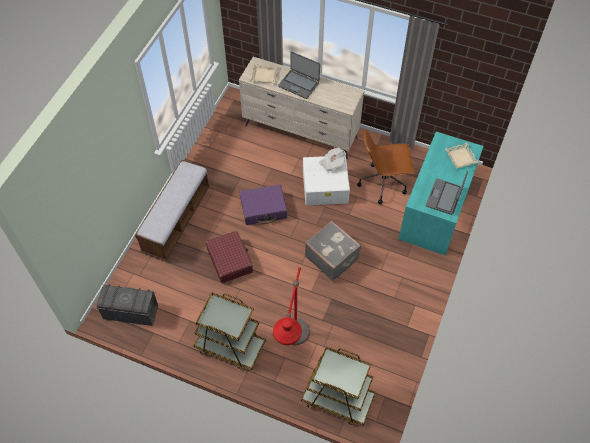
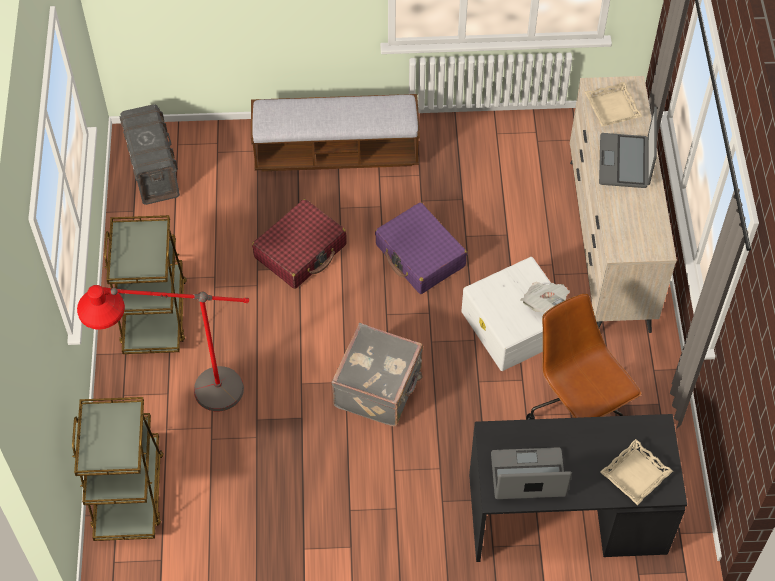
camera: 65 degrees right, 0 degrees up
turquoise desk [398,132,484,256] -> black desk [469,414,687,562]

